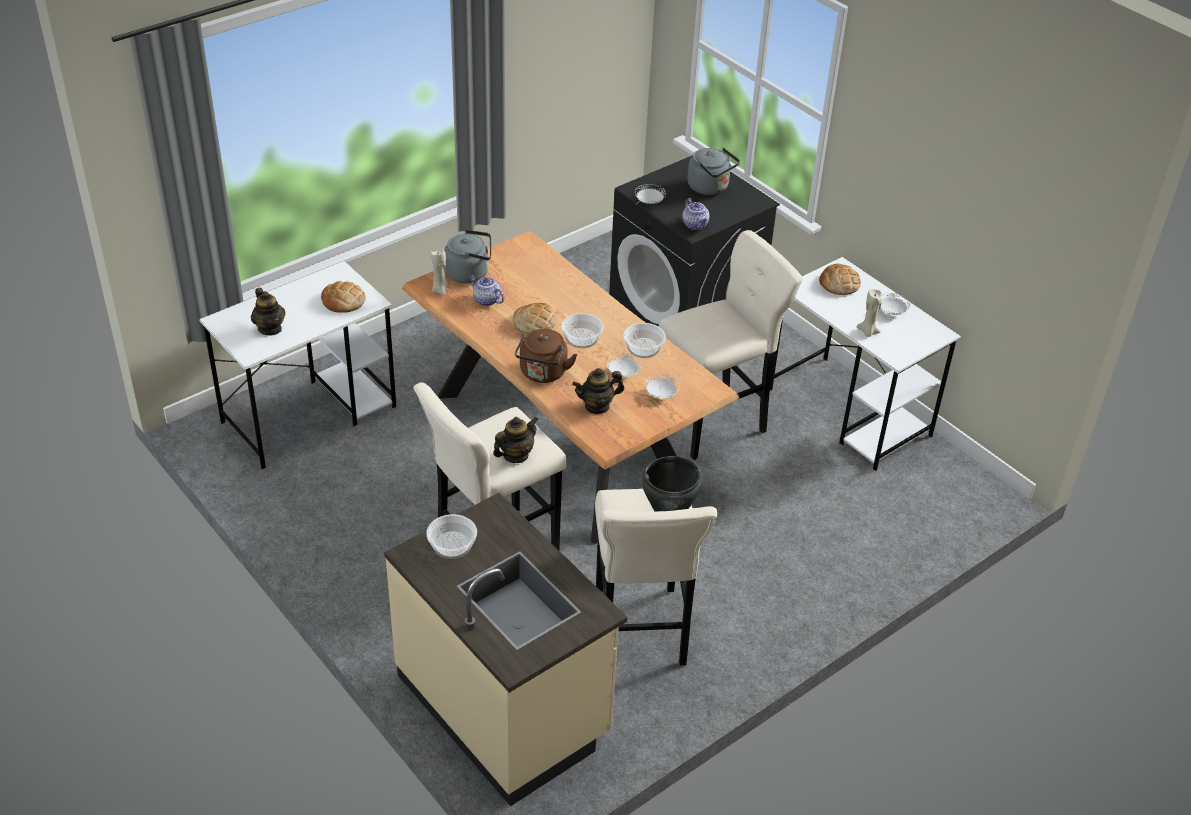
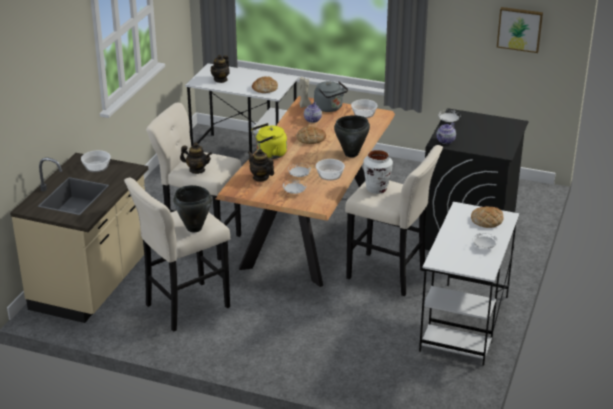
camera: 60 degrees right, 10 degrees down
brown kettle [515,329,577,383] -> yellow kettle [252,123,287,159]
bowl [561,313,604,348] -> bowl moved to [351,99,378,118]
grey kettle [687,148,740,195] -> none
beige candle [856,289,882,337] -> none
none -> black cooking pot [334,115,370,157]
none -> white vase [363,150,393,194]
none -> picture [497,7,543,53]

